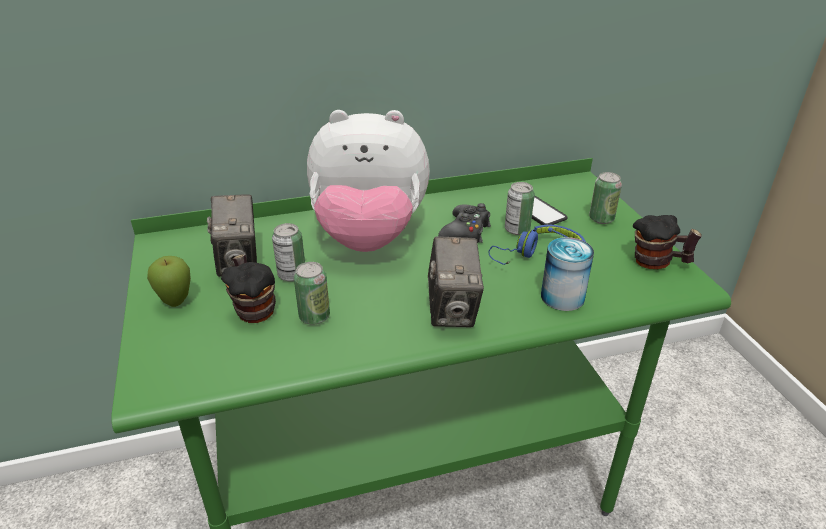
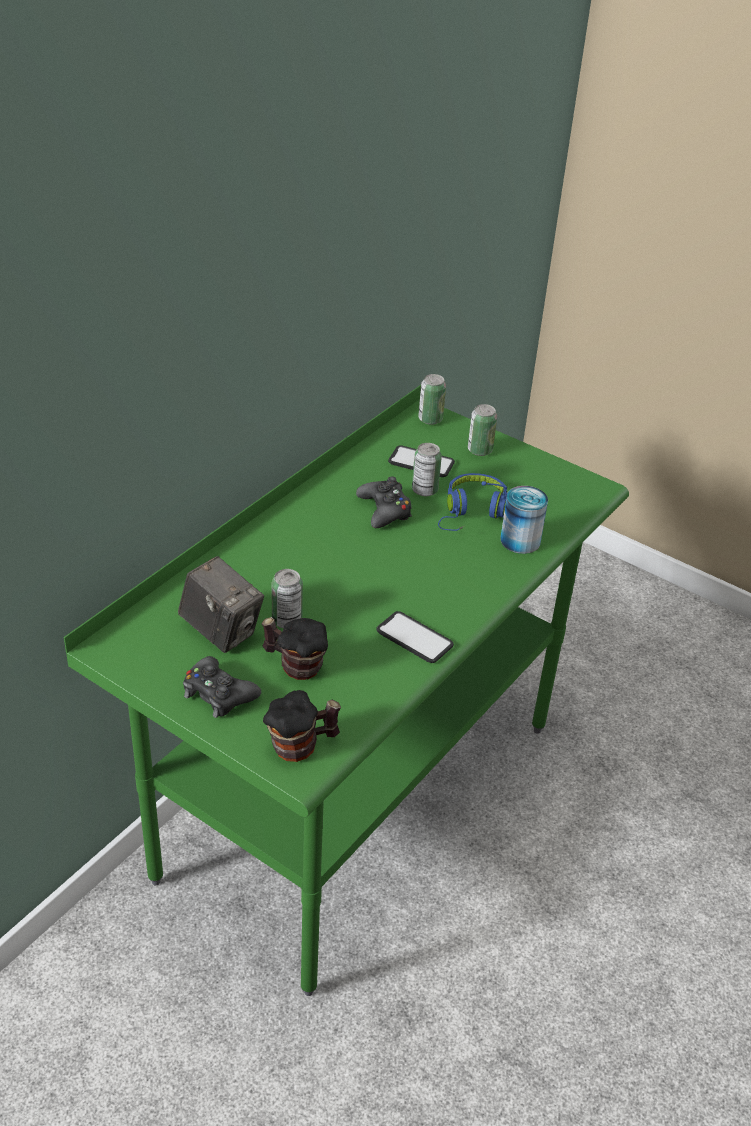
camera: 40 degrees left, 5 degrees up
apple [147,256,191,307] -> black game controller [183,656,261,718]
can [294,262,330,324] -> can moved to [418,374,446,425]
plush toy [307,110,430,252] -> none
camera [428,236,484,327] -> none
mug [633,215,702,269] -> mug moved to [263,690,341,762]
none -> phone [376,611,454,663]

